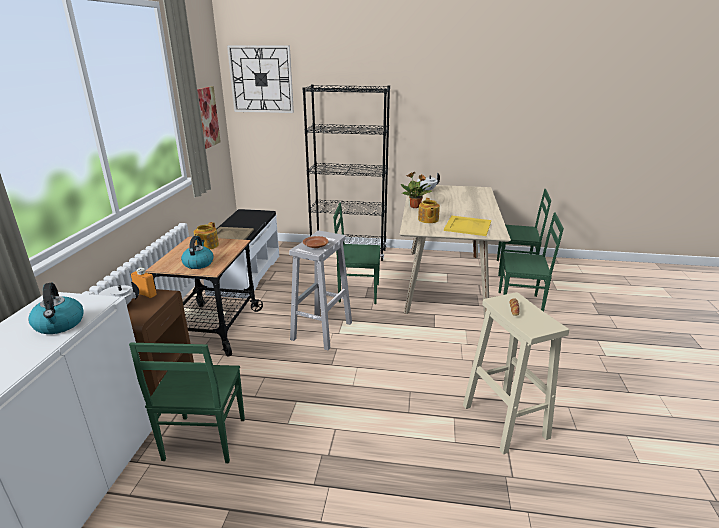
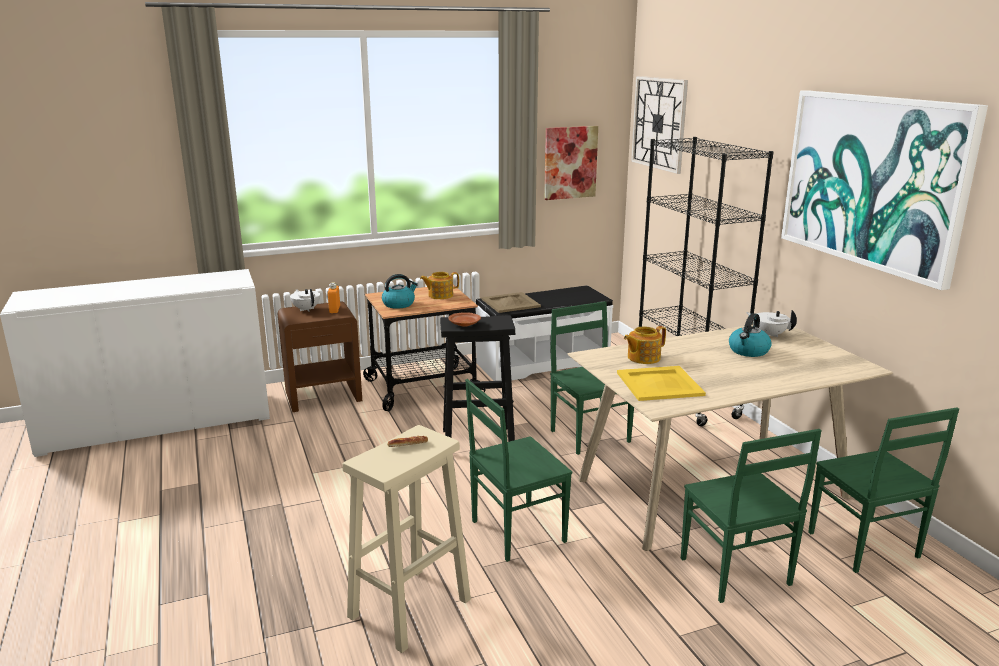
camera: 60 degrees right, 5 degrees down
kettle [29,283,84,334] -> kettle moved to [729,313,772,357]
green chair [129,343,245,463] -> green chair moved to [465,379,572,562]
white stool [289,231,352,350] -> black stool [440,315,515,442]
potted plant [400,172,432,208] -> none
none -> picture [781,90,988,290]

